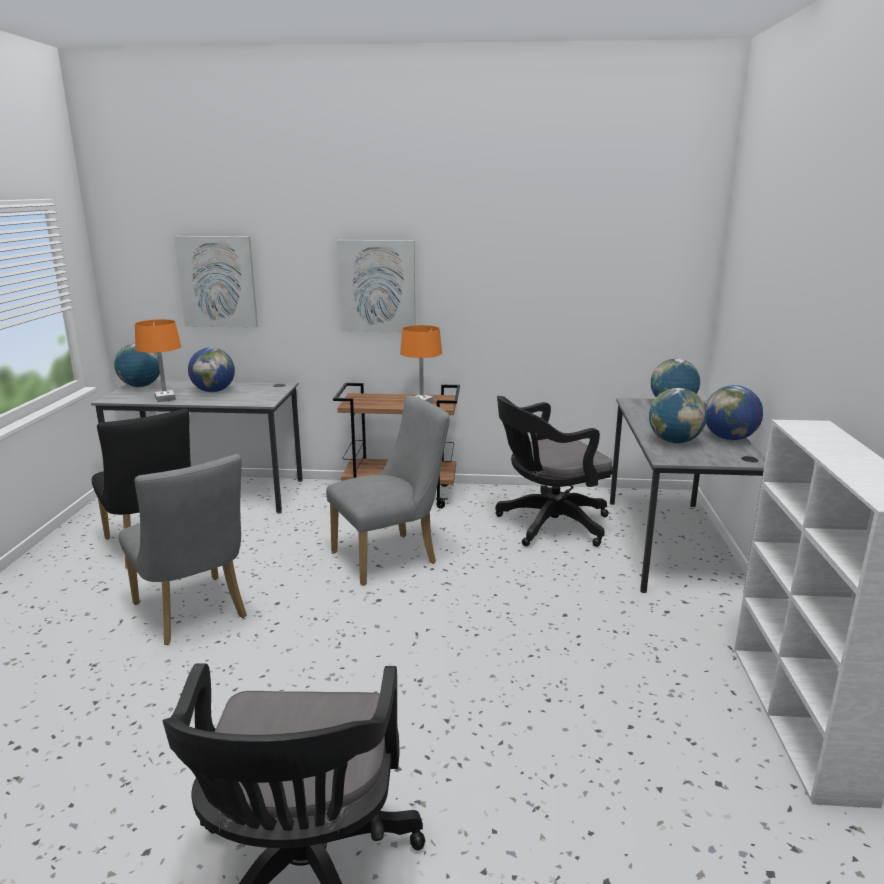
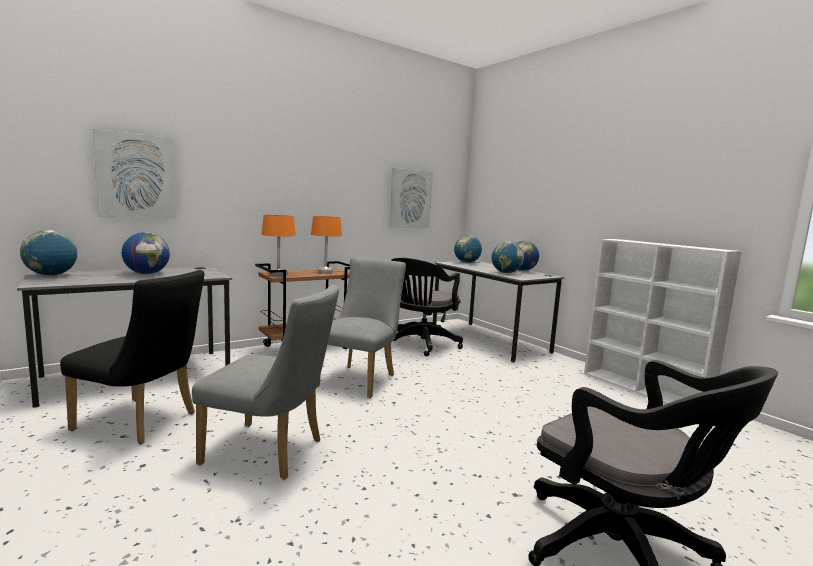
camera: 40 degrees left, 10 degrees down
orange table lamp [135,319,181,402] -> orange table lamp moved to [262,215,296,277]
picture [337,240,416,332] -> picture moved to [389,168,433,228]

